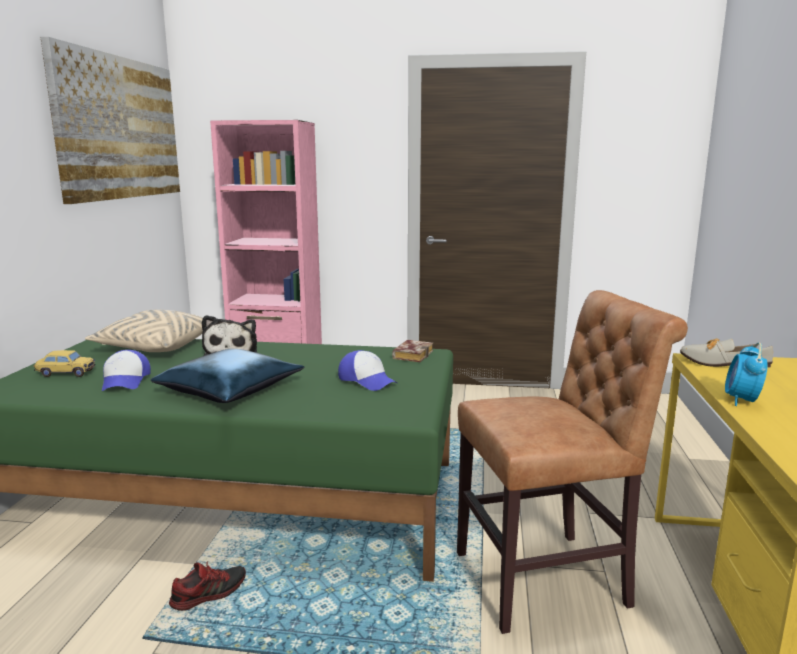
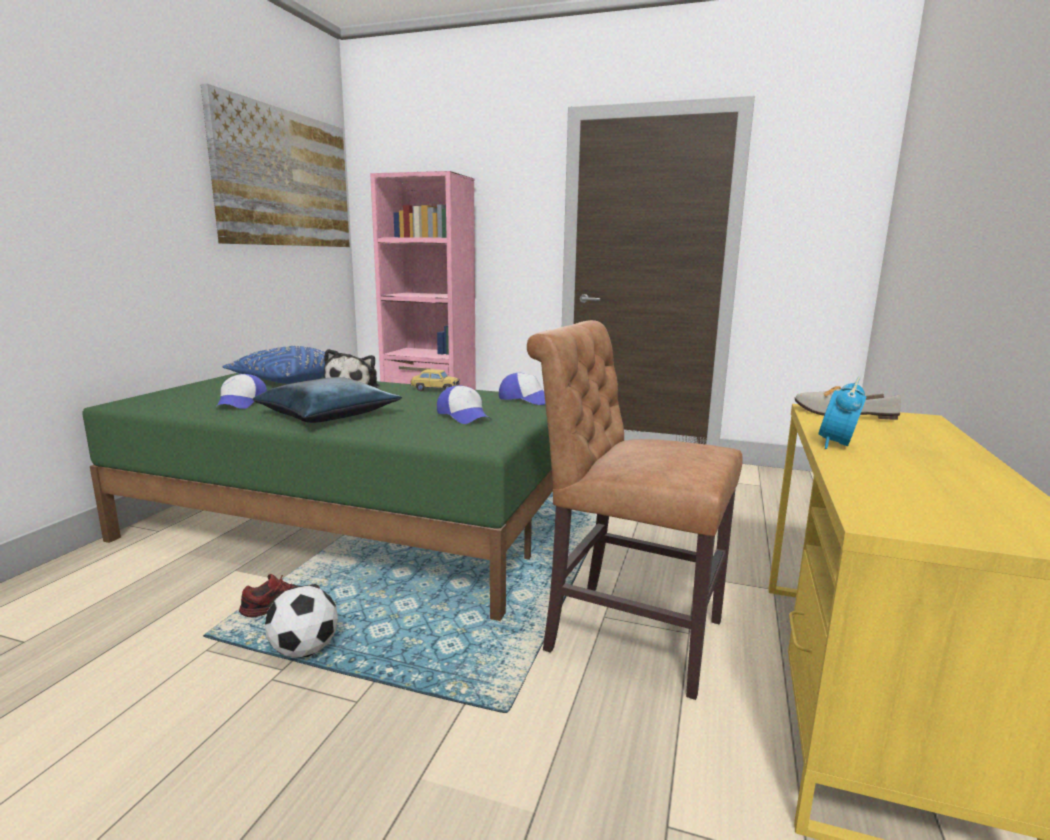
camera: 10 degrees right, 0 degrees up
toy car [34,350,96,377] -> toy car moved to [410,369,460,391]
beige pillow [85,309,203,352] -> blue pillow [223,346,325,384]
book [392,340,433,362] -> cap [499,373,545,405]
brown chair [457,290,688,634] -> brown chair turned 150 degrees counterclockwise [527,320,743,700]
none -> football [265,585,338,658]

